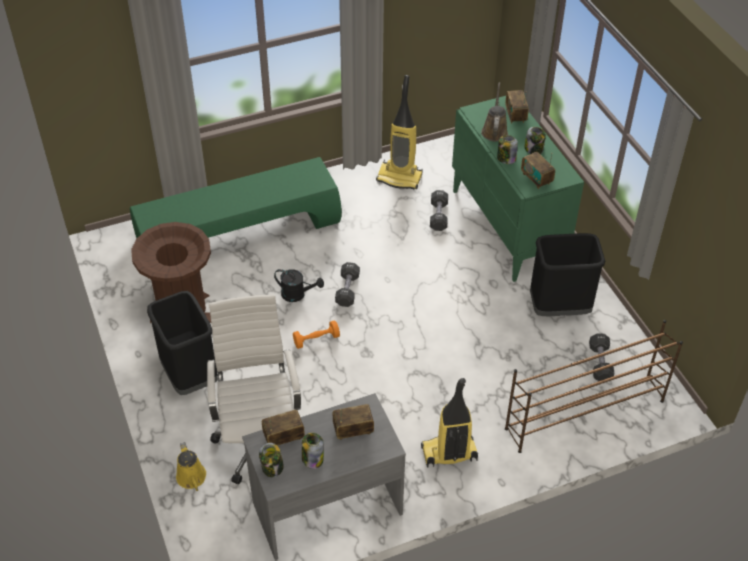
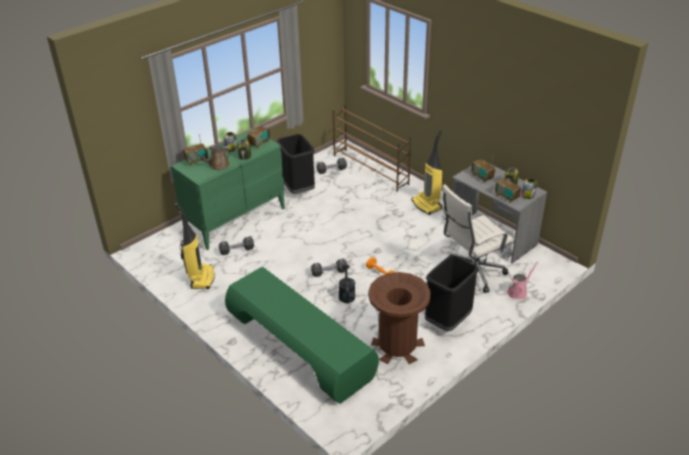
camera: 110 degrees left, 10 degrees down
yellow watering can [176,442,206,491] -> pink watering can [507,262,539,300]

